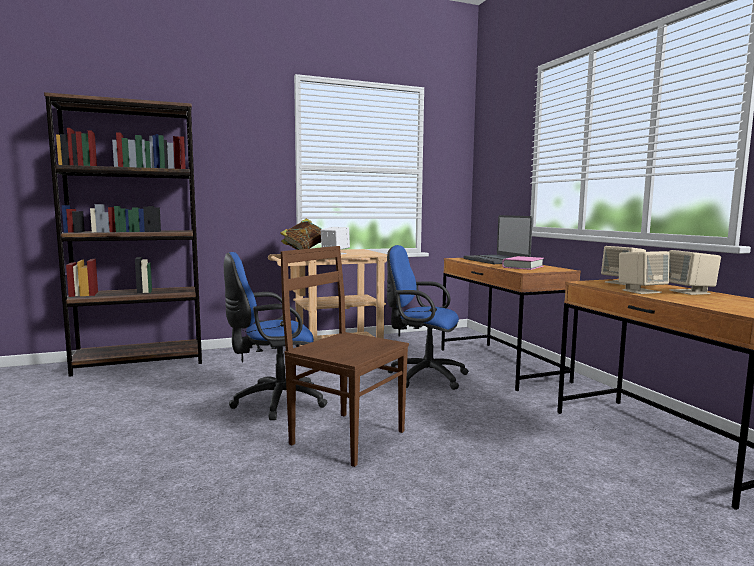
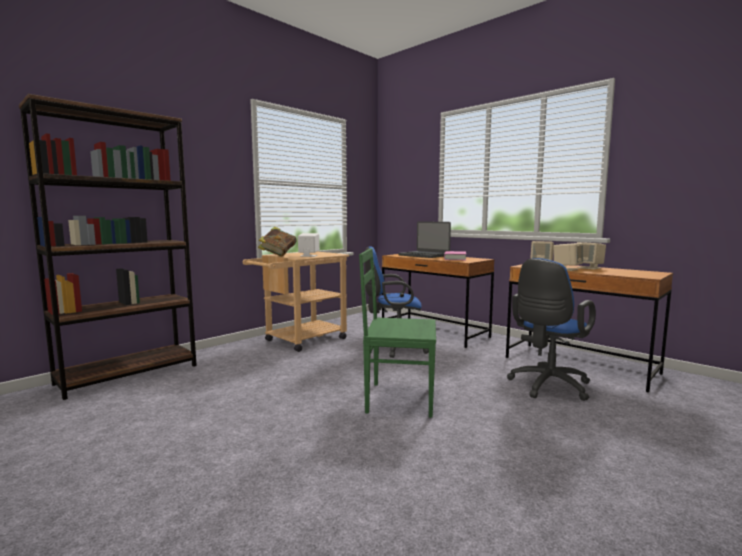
camera: 25 degrees left, 0 degrees up
blue office chair [224,252,328,420] -> blue office chair moved to [507,258,596,401]
brown chair [281,246,409,467] -> green chair [359,248,436,418]

